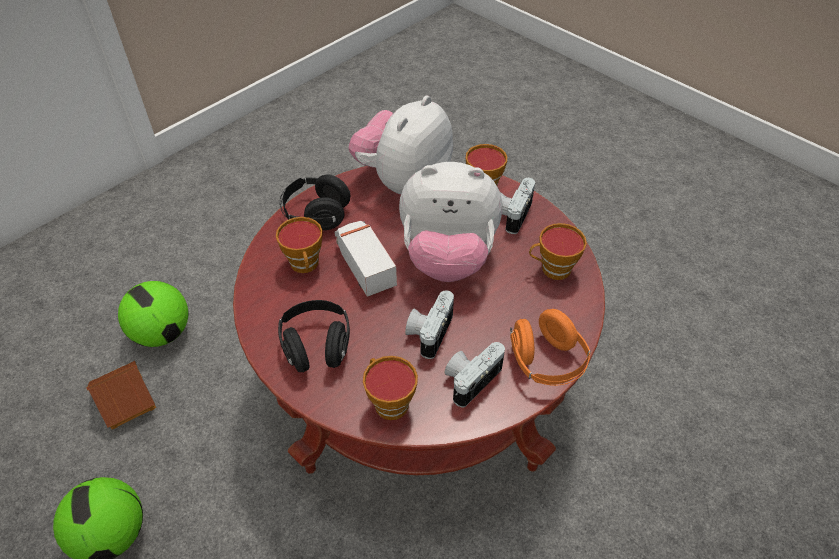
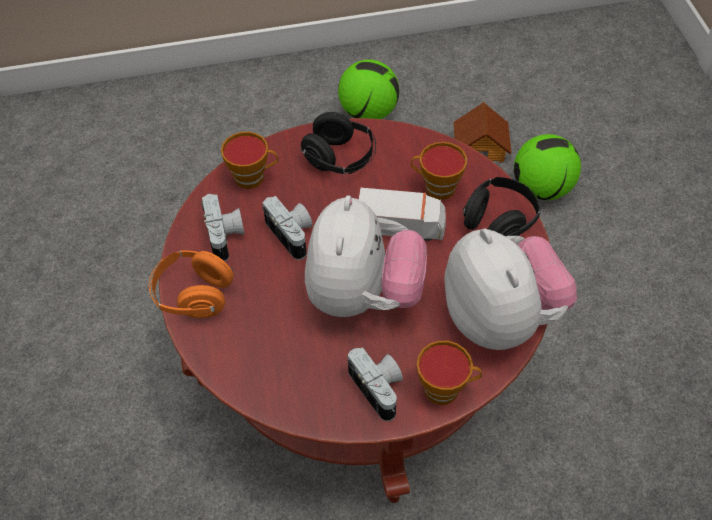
camera: 125 degrees right, 5 degrees up
plush toy [399,162,502,282] -> plush toy turned 150 degrees clockwise [305,195,427,317]
cup [529,223,587,280] -> none

